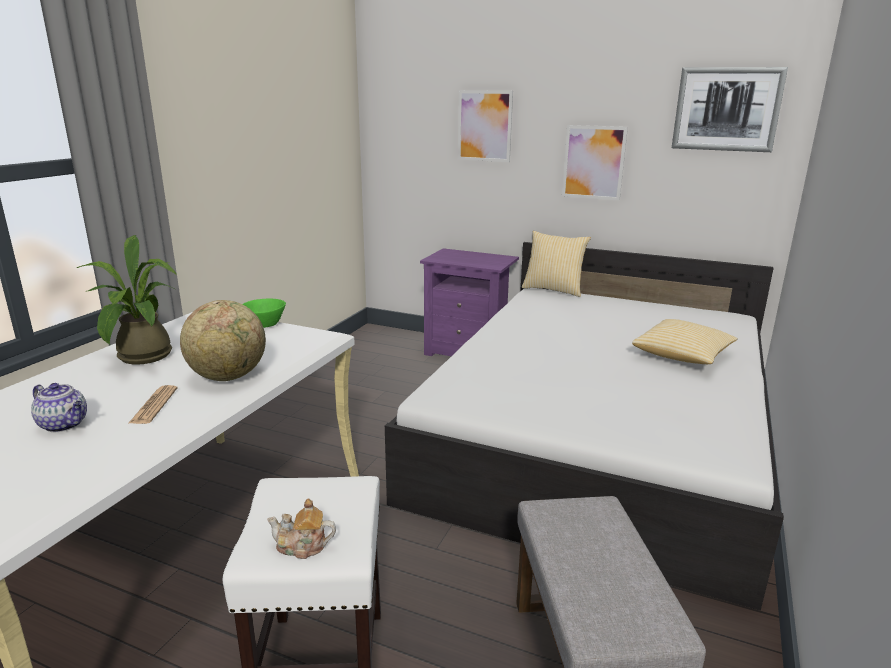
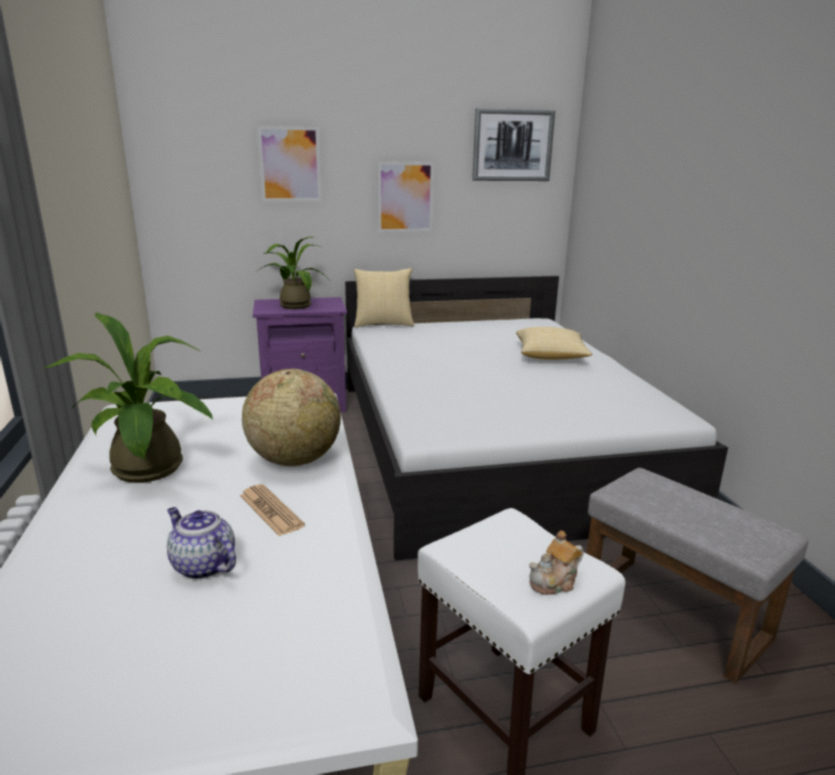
camera: 35 degrees left, 0 degrees up
teapot [31,383,87,432] -> teapot turned 135 degrees counterclockwise [167,507,236,580]
green bowl [243,299,286,328] -> none
none -> potted plant [256,237,326,309]

